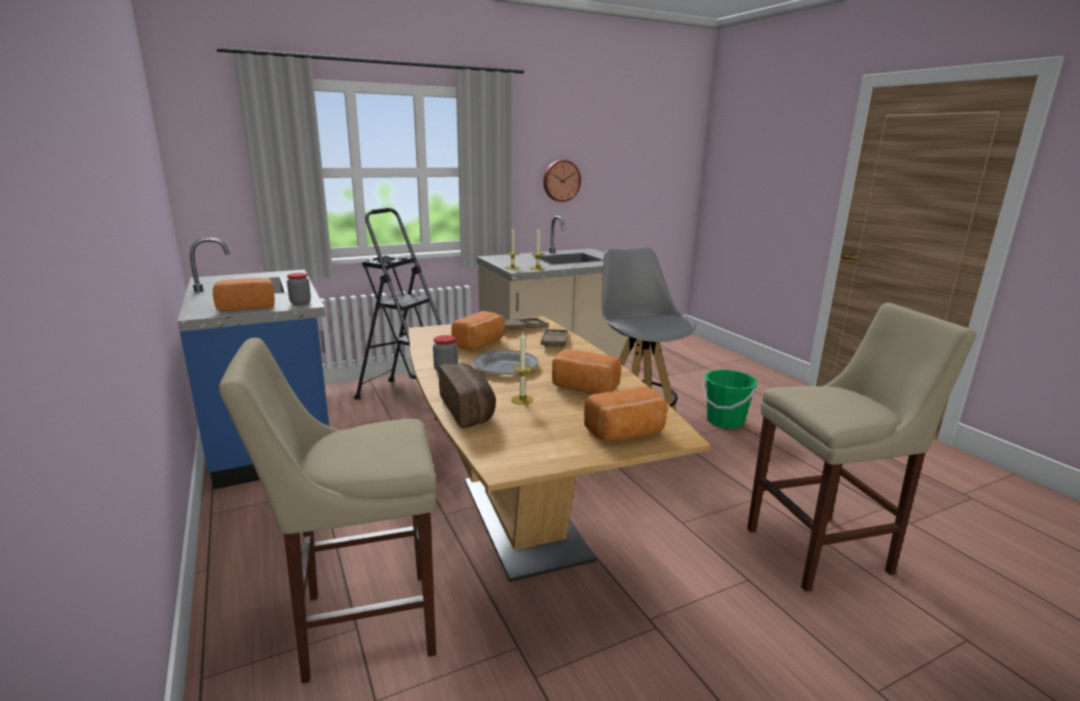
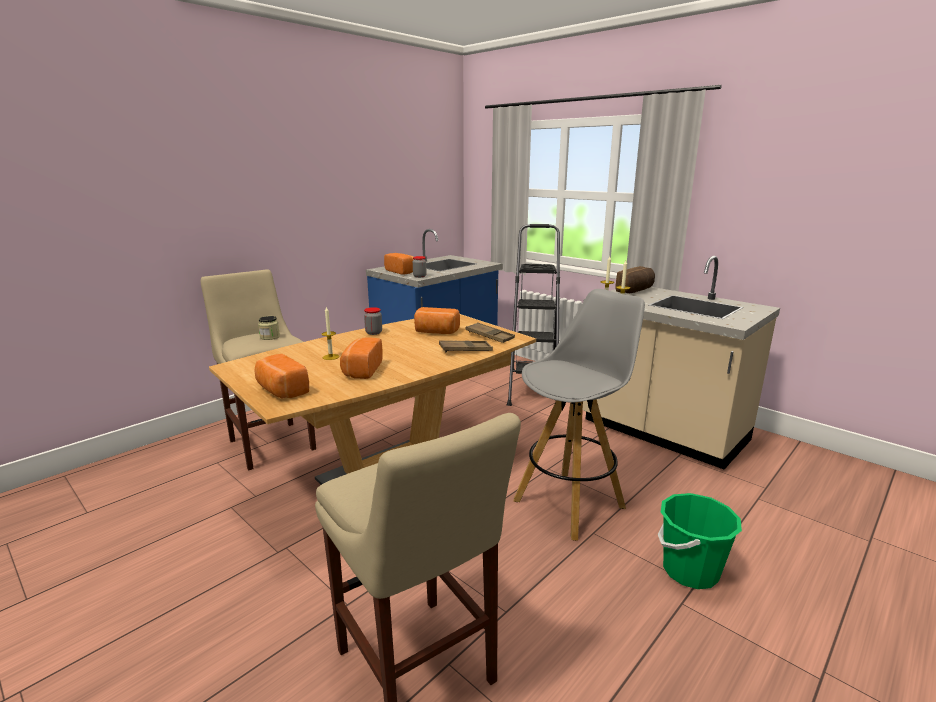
camera: 70 degrees right, 0 degrees up
bread [439,363,496,428] -> bread moved to [616,266,655,293]
grey plate [473,350,539,375] -> none
wall clock [543,160,581,202] -> none
none -> jar [258,316,280,340]

